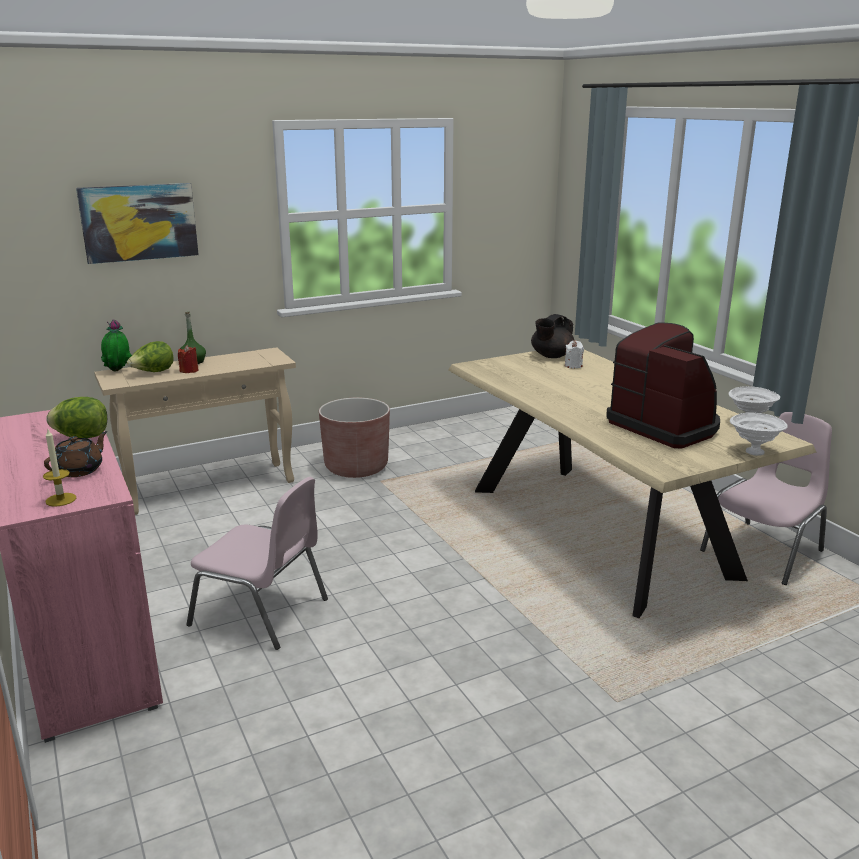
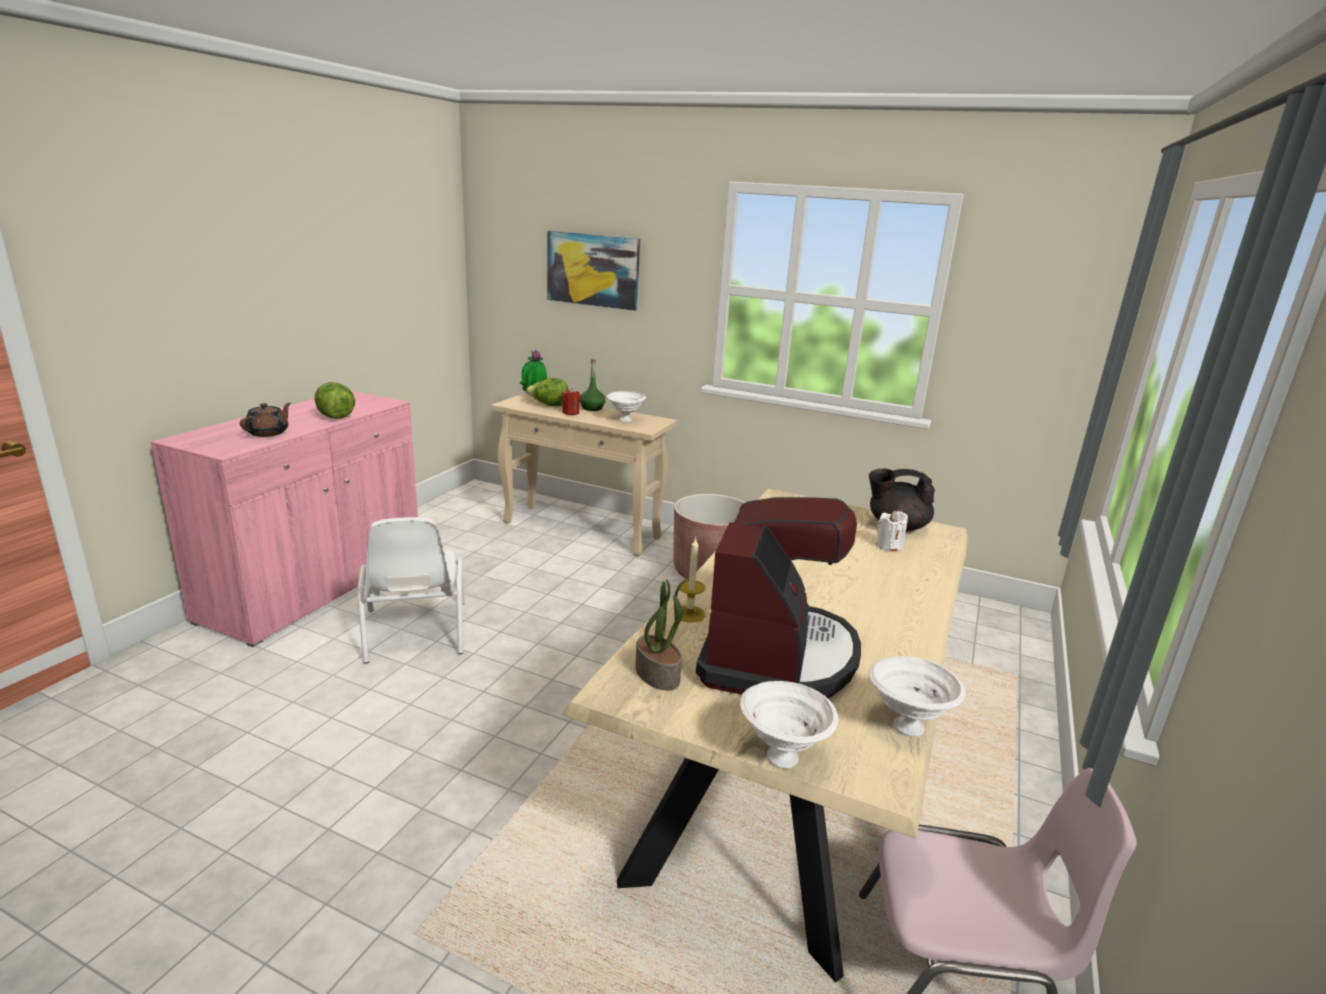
camera: 50 degrees right, 0 degrees up
candle [43,429,76,506] -> candle moved to [674,537,705,622]
brown teapot [44,431,107,477] -> brown teapot turned 60 degrees counterclockwise [240,403,291,437]
pink chair [187,477,328,650] -> white chair [357,517,465,664]
none -> white bowl [607,391,646,422]
none -> potted plant [635,579,687,691]

